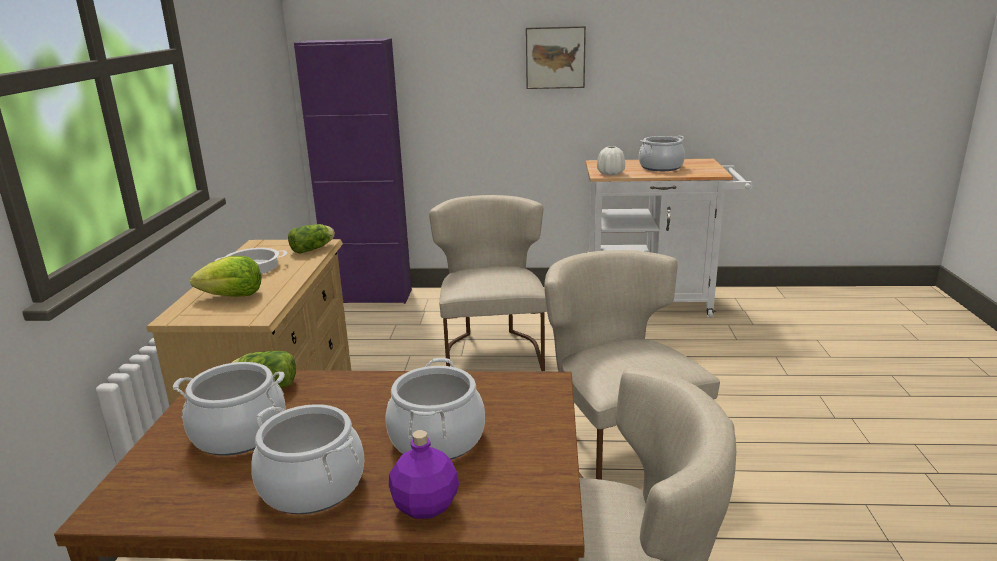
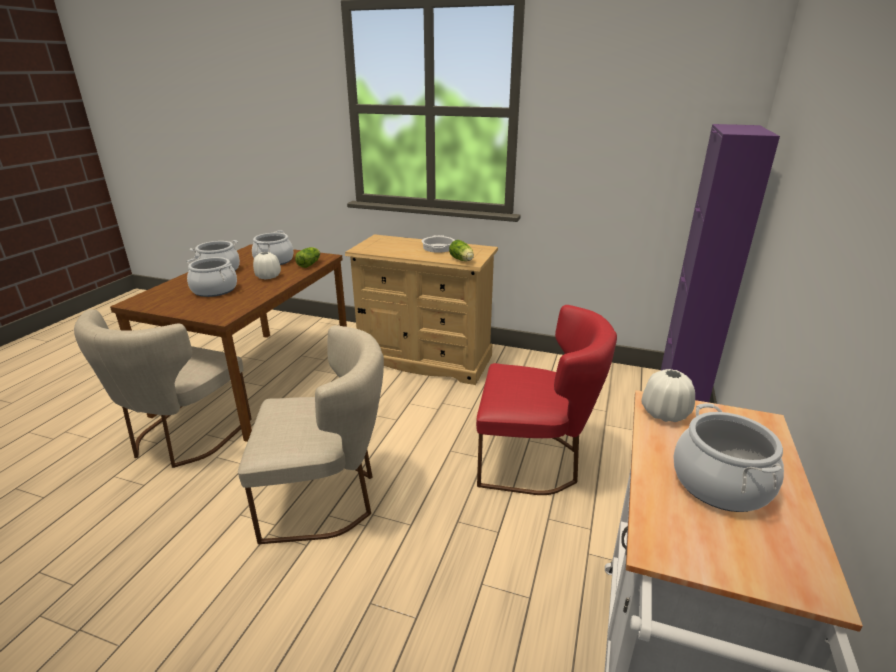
camera: 105 degrees right, 5 degrees up
lettuce [190,256,262,297] -> none
purple bottle [389,430,459,519] -> none
beige chair [429,195,547,371] -> red chair [476,305,617,495]
picture [526,26,586,89] -> none
none -> white vase [253,252,281,279]

